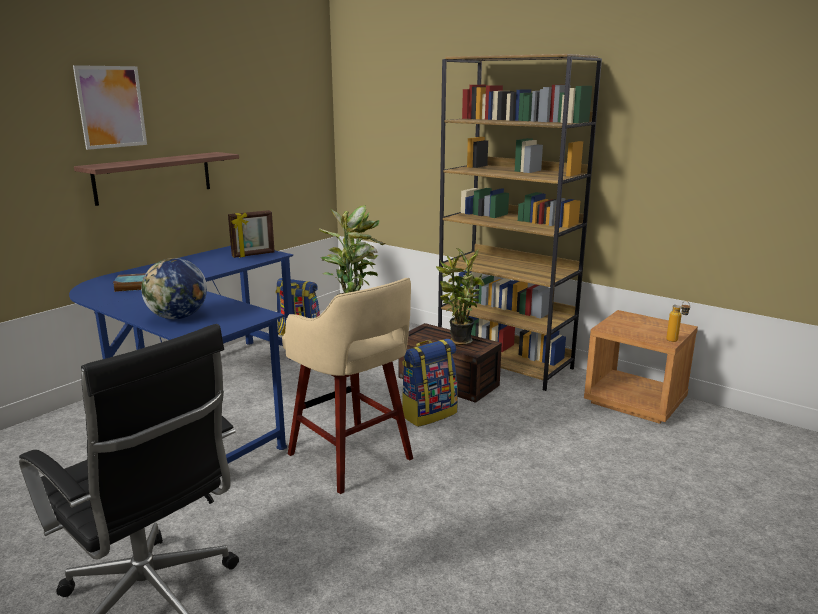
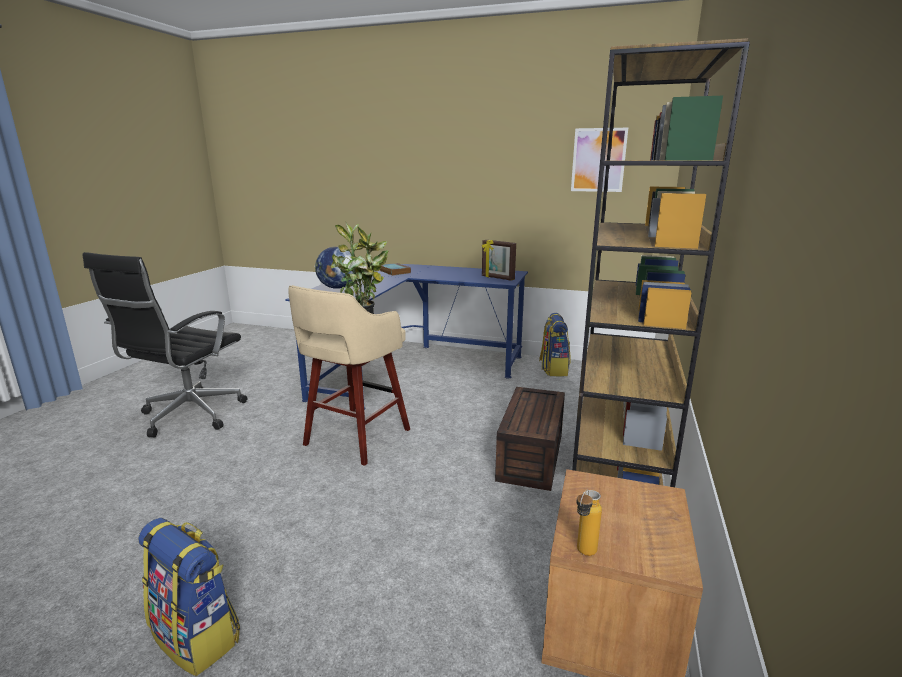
camera: 70 degrees right, 0 degrees up
picture [73,65,147,150] -> picture moved to [571,128,628,192]
shelf [74,152,239,206] -> none
backpack [402,339,458,427] -> backpack moved to [138,518,240,676]
potted plant [436,248,484,345] -> none

